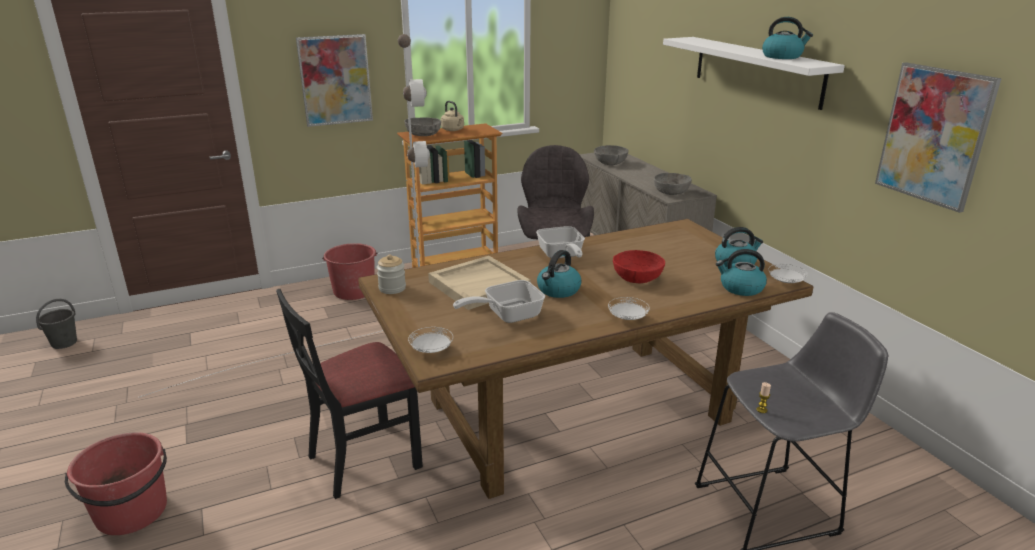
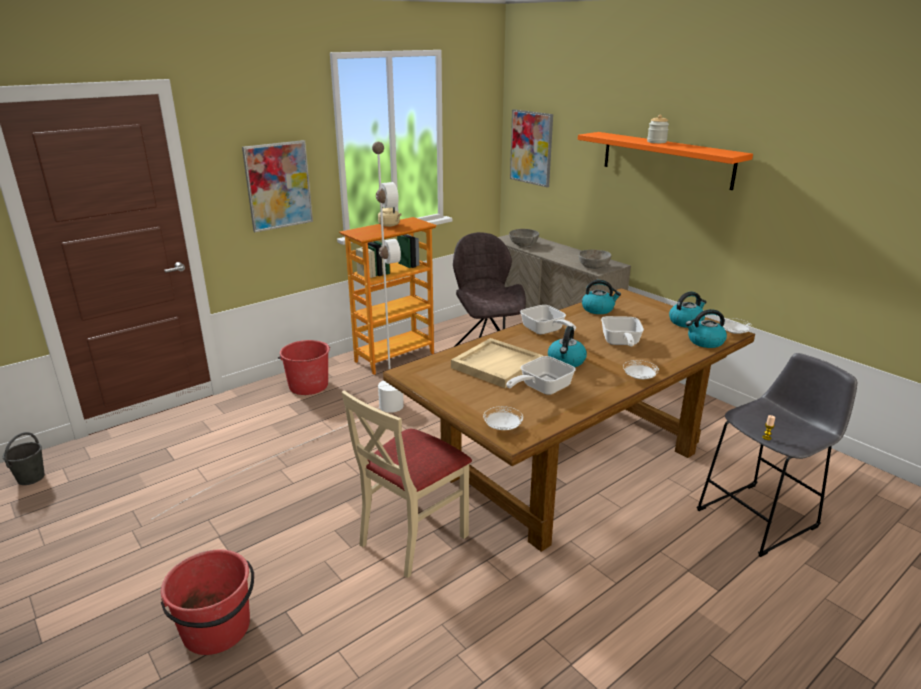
camera: 15 degrees left, 0 degrees up
black chair [276,289,423,499] -> beige chair [341,390,472,578]
jar [377,255,406,294] -> jar moved to [647,115,669,143]
grey bowl [404,118,441,136] -> none
red bowl [613,250,665,283] -> frying pan [601,316,644,346]
white shelf [663,37,845,110] -> orange shelf [578,132,753,190]
kettle [762,17,813,59] -> kettle moved to [582,280,621,314]
picture [875,62,1002,213] -> picture moved to [510,109,553,187]

